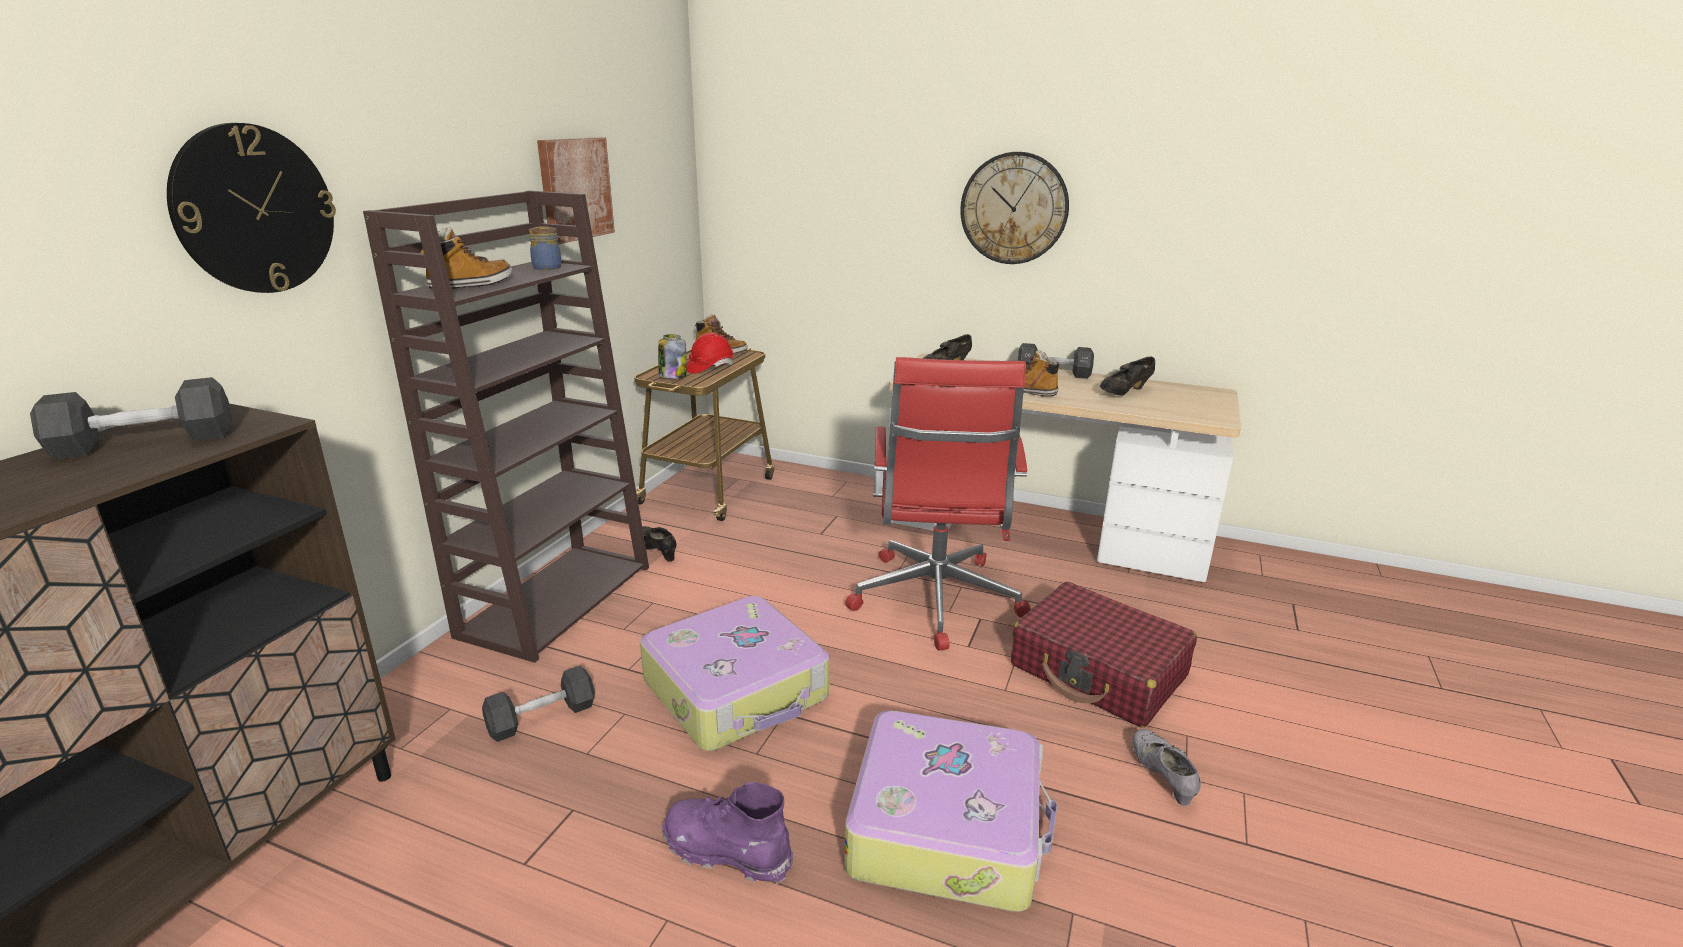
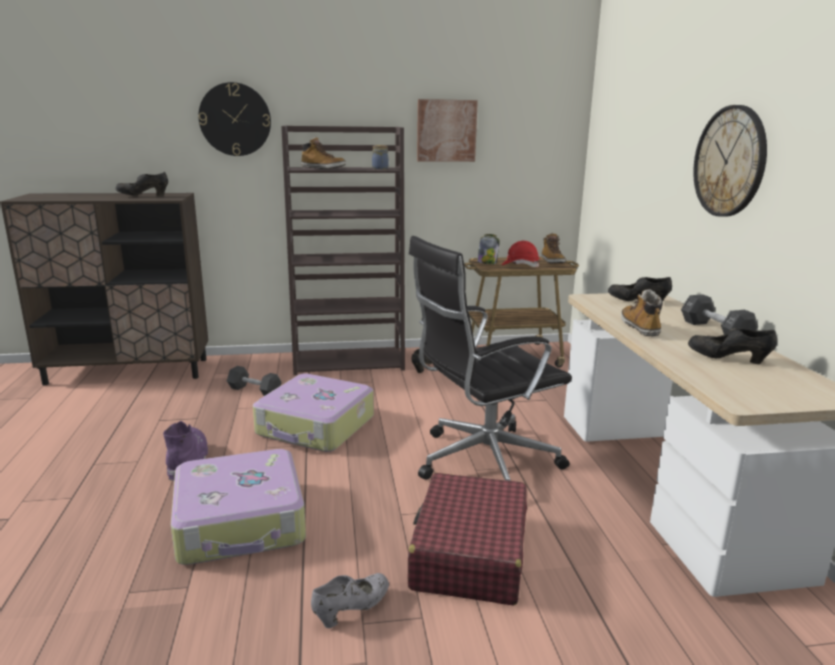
camera: 60 degrees right, 5 degrees down
black dumbbell [30,377,232,460] -> black shoe [115,172,168,196]
red office chair [845,357,1031,650] -> black office chair [409,236,572,481]

